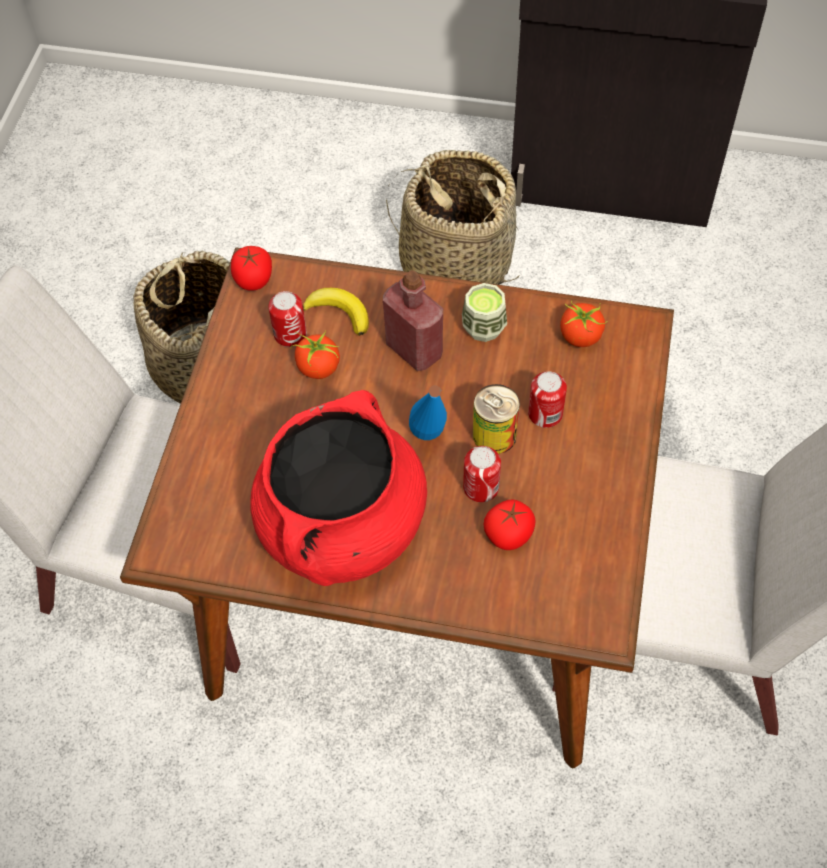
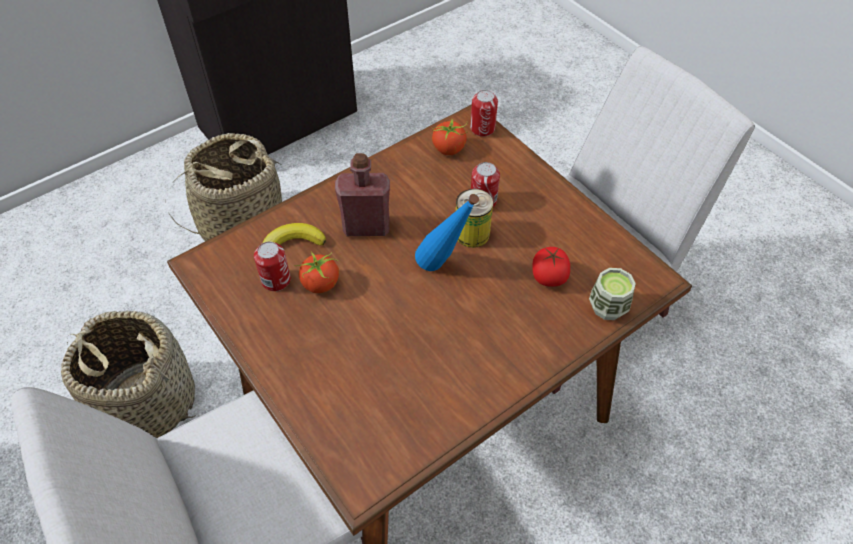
camera: 50 degrees left, 5 degrees down
tomato [231,246,272,291] -> none
red cooking pot [250,390,427,586] -> none
cup [462,283,507,342] -> cup moved to [589,268,636,320]
can [463,446,501,502] -> can moved to [470,90,498,137]

